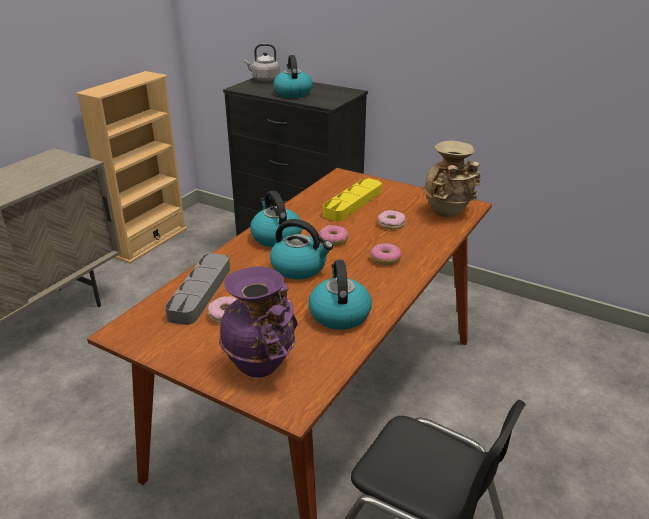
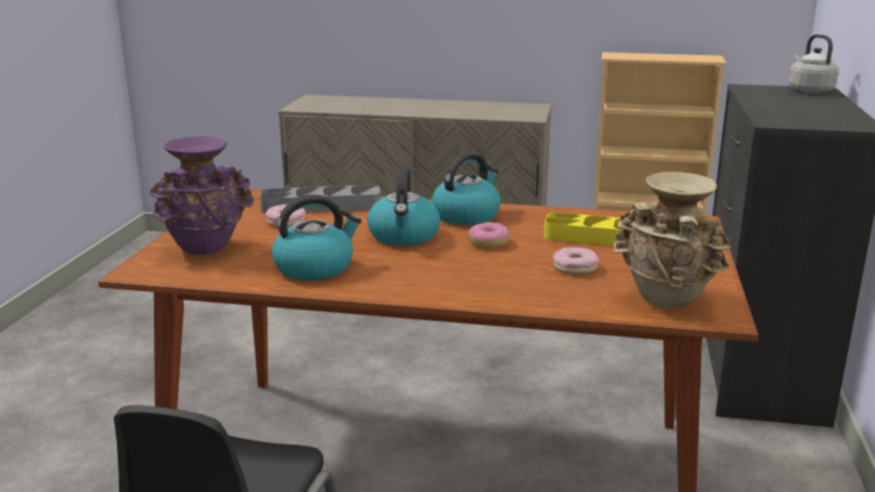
camera: 70 degrees right, 10 degrees down
kettle [274,55,313,98] -> none
donut [371,243,401,265] -> none

